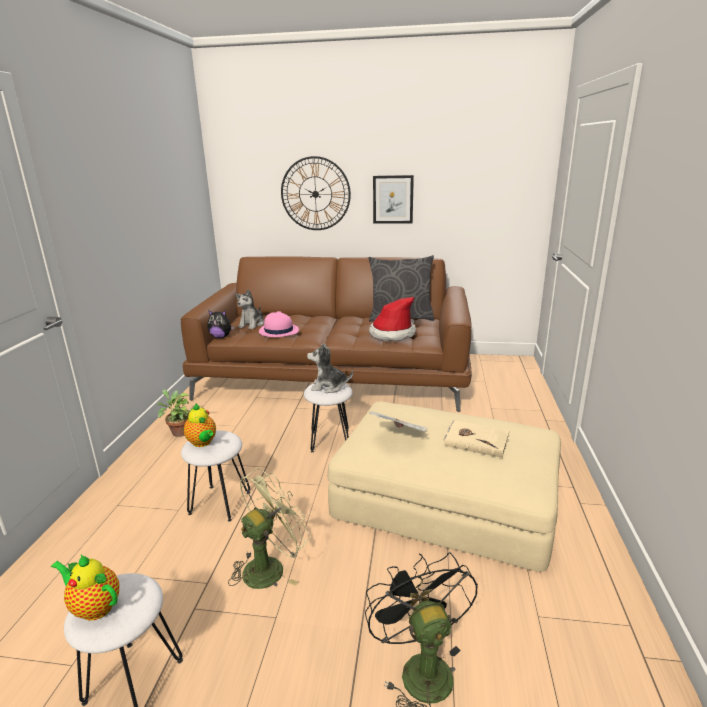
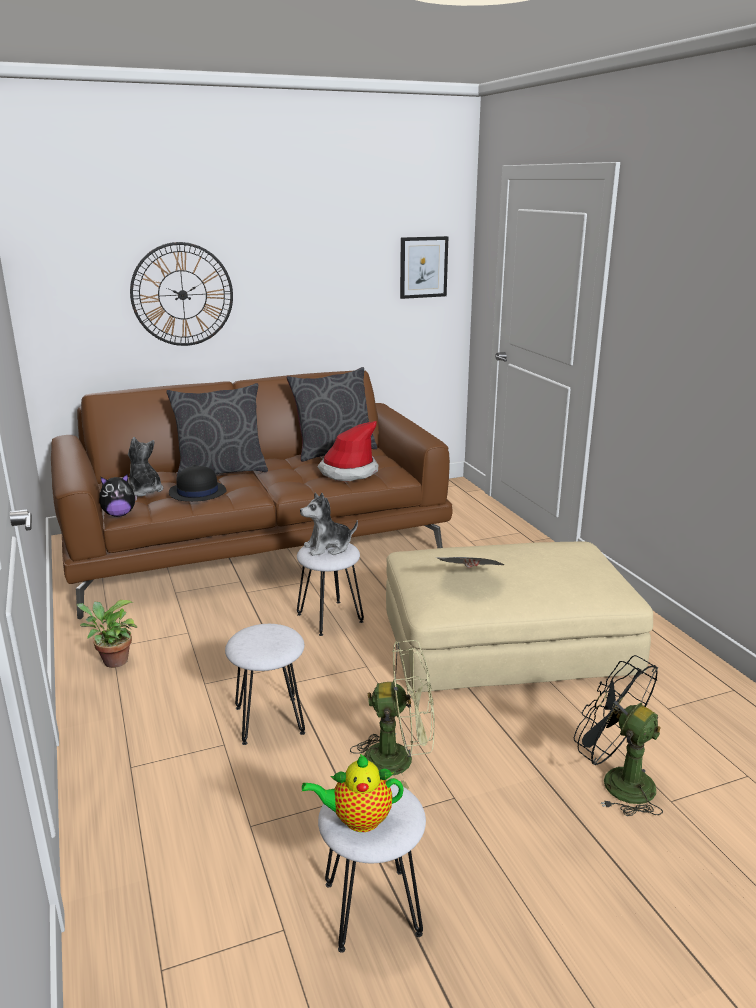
camera: 30 degrees left, 0 degrees up
teapot [184,404,216,447] -> none
green fan [228,468,311,589] -> green fan turned 75 degrees clockwise [350,640,435,789]
plush toy [236,289,264,330] -> plush toy turned 150 degrees clockwise [128,437,163,497]
pink hat [259,311,299,337] -> black hat [169,465,226,502]
picture [373,175,414,223] -> picture moved to [400,236,448,299]
beige book [443,420,510,458] -> none
none -> grey pillow [166,383,268,480]

